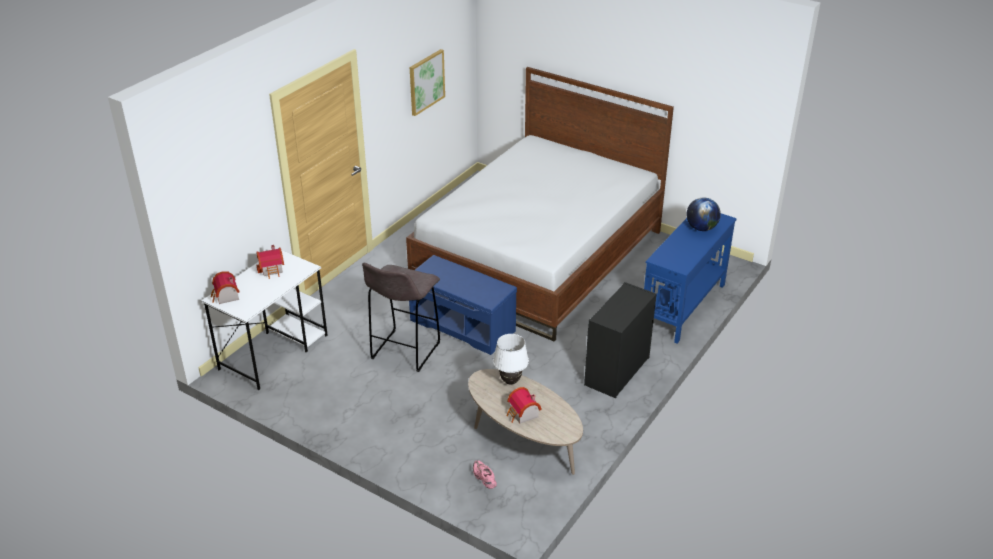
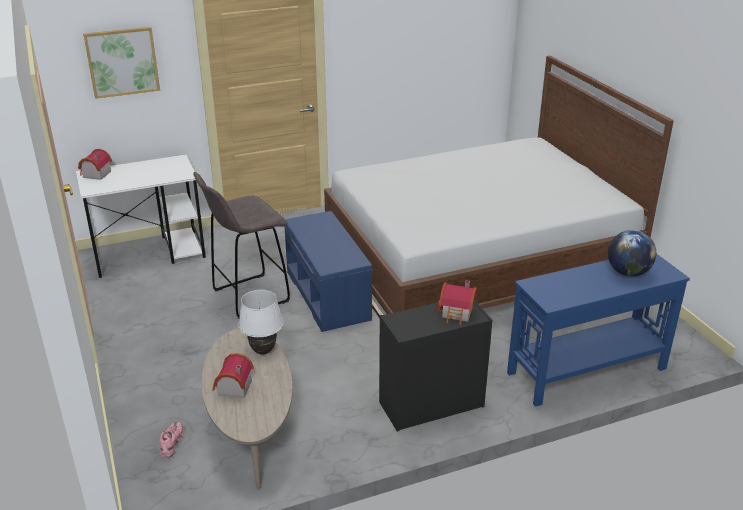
camera: 35 degrees right, 5 degrees down
toy house [256,245,284,279] -> toy house moved to [438,280,478,325]
picture [410,49,445,116] -> picture moved to [83,27,160,99]

